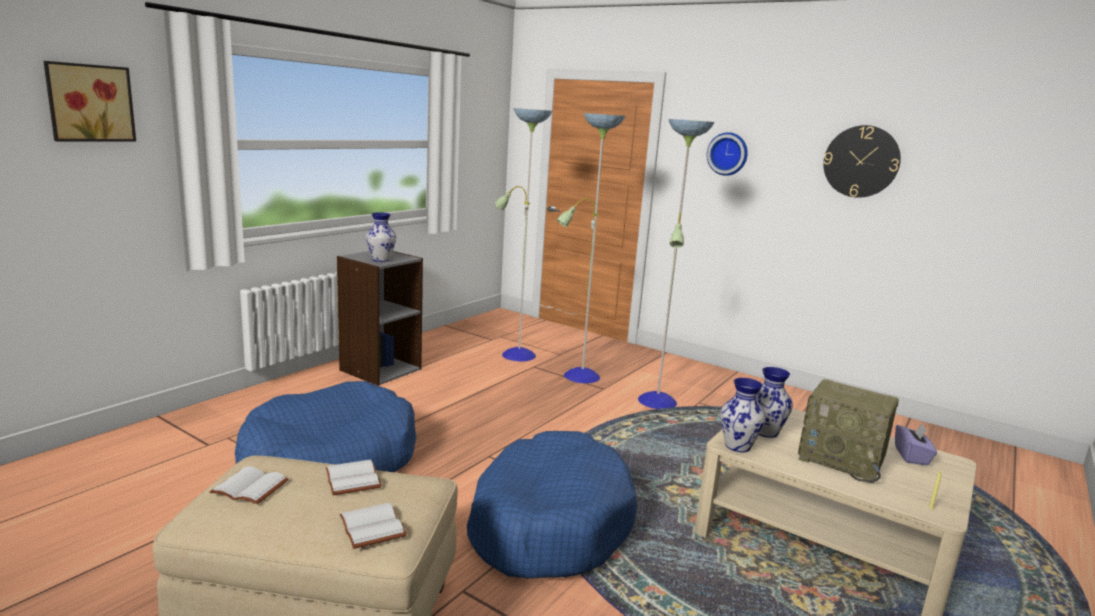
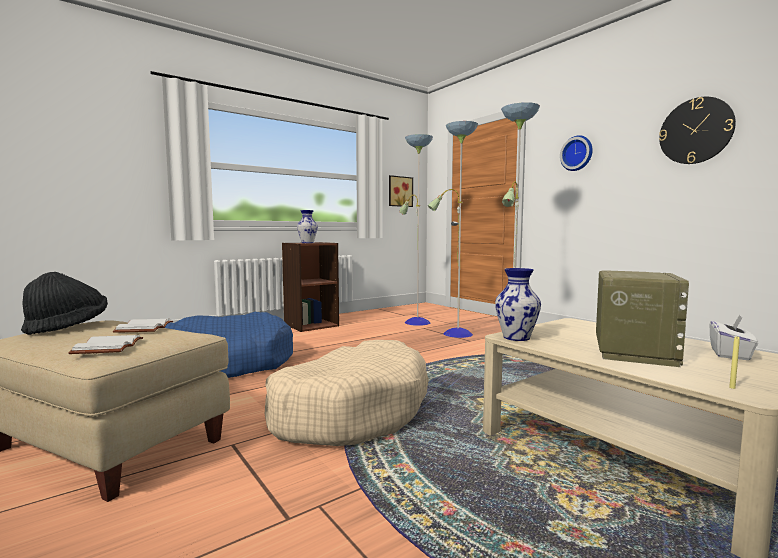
camera: 20 degrees right, 10 degrees down
picture [43,61,136,141] -> picture moved to [389,175,413,207]
white book [209,466,289,504] -> black hat [21,272,108,335]
grey bookcase [337,251,423,386] -> brown bookcase [282,242,339,332]
blue dog bed [467,431,637,579] -> beige dog bed [265,340,429,446]
vase [757,367,793,438] -> none
radio [798,379,899,484] -> radio turned 120 degrees counterclockwise [596,270,689,367]
purple tissue box [895,423,937,465] -> white tissue box [710,315,759,360]

